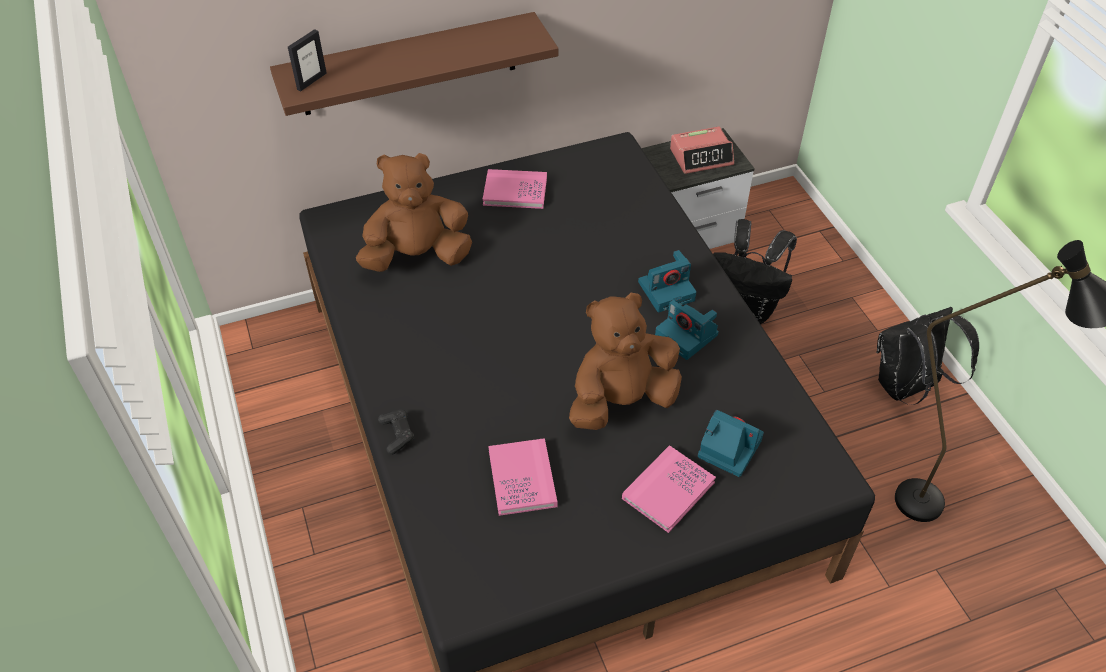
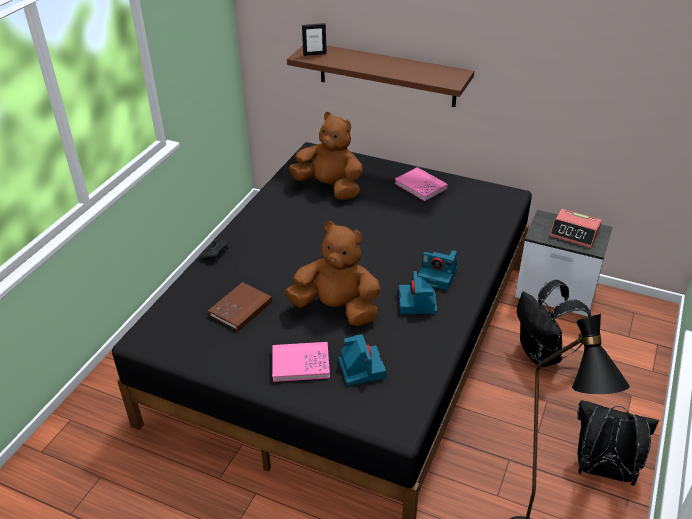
camera: 45 degrees right, 10 degrees down
pink book [488,438,557,516] -> brown book [208,282,272,331]

